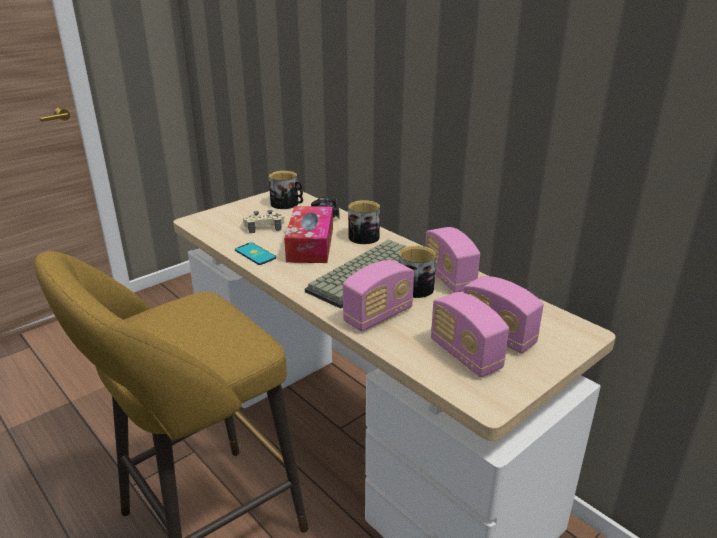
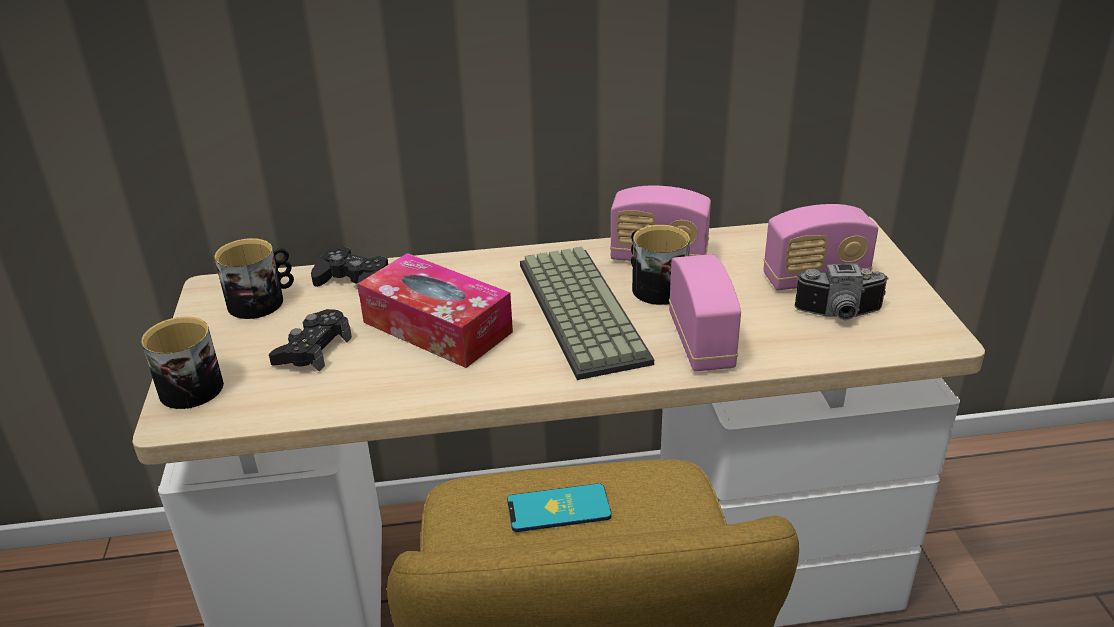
camera: 55 degrees left, 5 degrees up
phone [235,242,276,265] -> phone moved to [507,483,612,532]
beige game controller [243,210,284,233] -> black game controller [269,309,352,372]
mug [348,200,380,244] -> mug moved to [141,317,224,409]
radio [431,292,509,377] -> camera [794,264,889,320]

